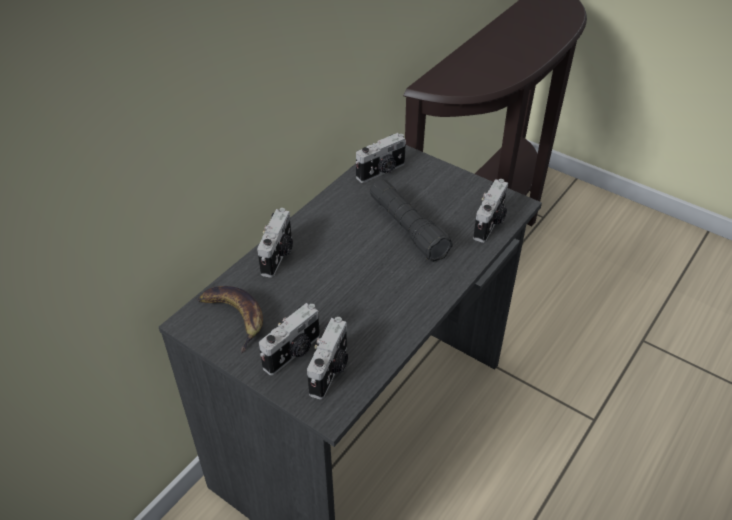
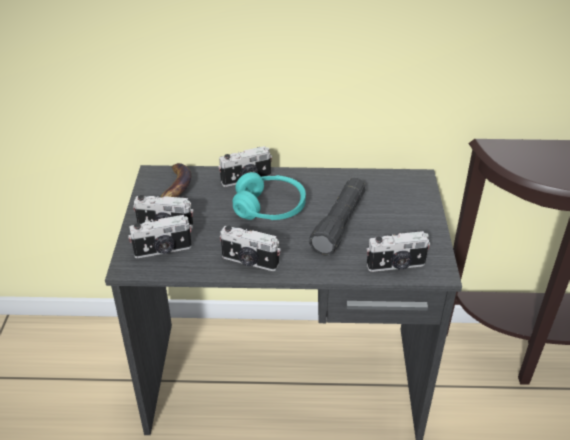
camera: 55 degrees right, 5 degrees down
camera [355,133,406,183] -> camera moved to [220,226,281,271]
none -> turquoise headphones [233,172,306,220]

